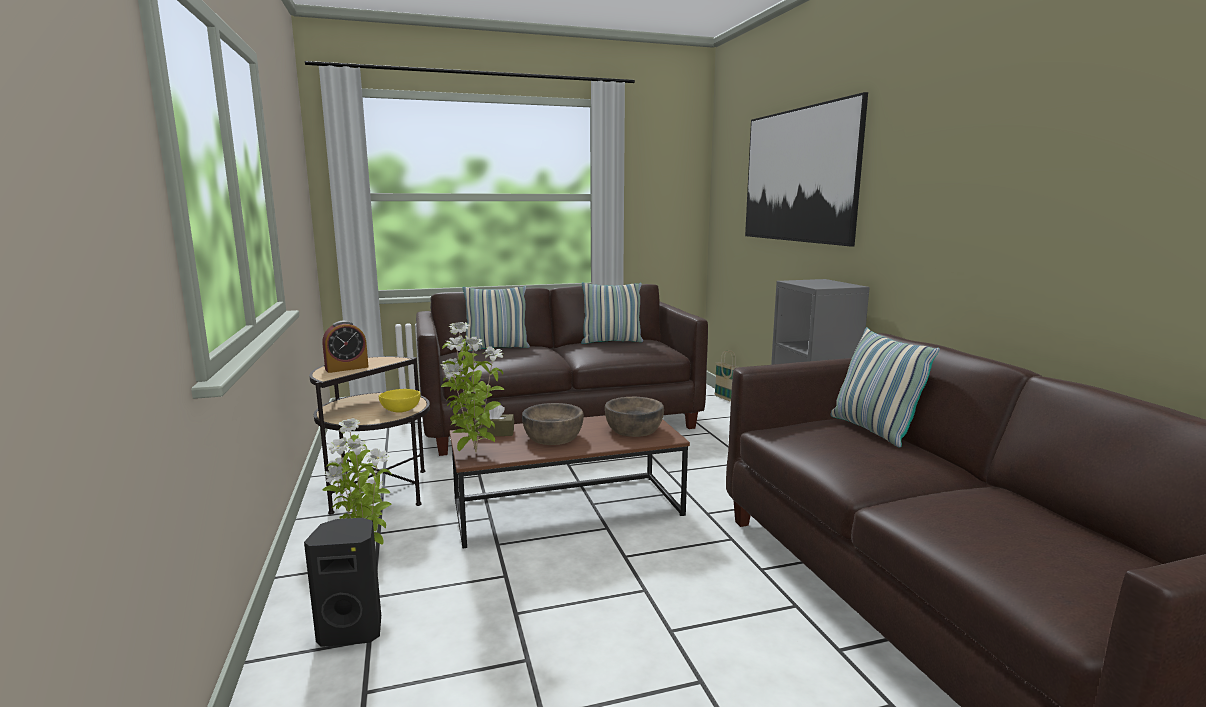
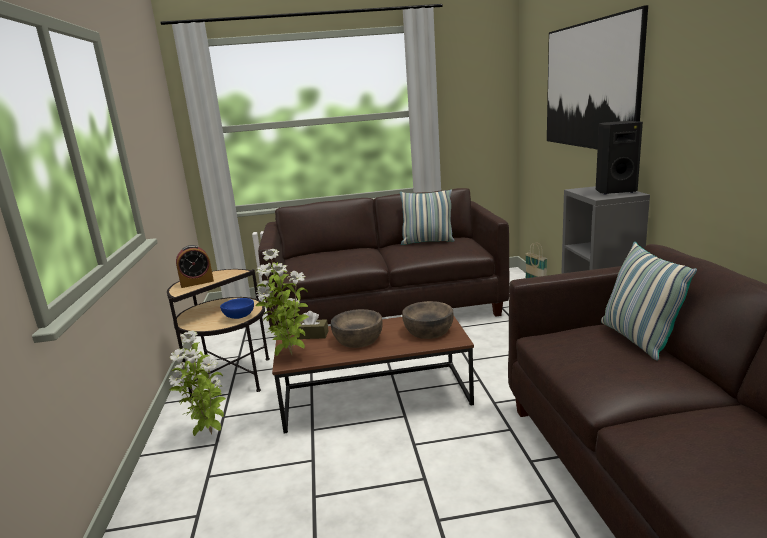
camera: 10 degrees right, 5 degrees up
black speaker [304,518,381,647] -> black speaker moved to [596,121,643,195]
yellow bowl [379,389,421,413] -> blue bowl [220,298,254,319]
pillow [463,286,530,351] -> none

